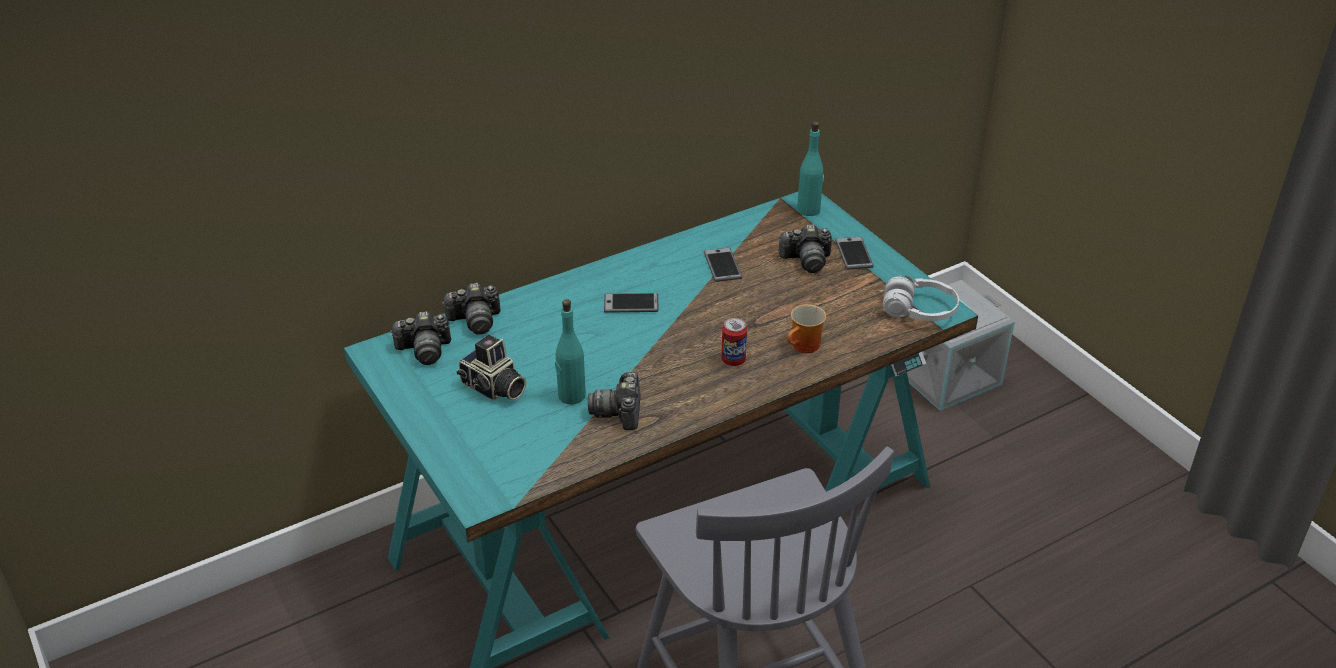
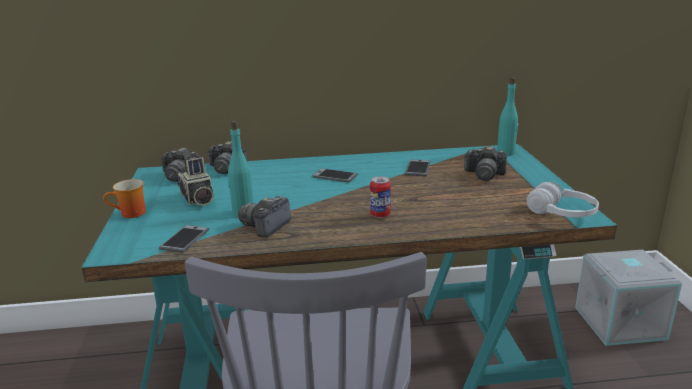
camera: 25 degrees right, 15 degrees down
mug [787,304,826,353] -> mug moved to [103,179,146,218]
phone [835,237,874,270] -> phone moved to [159,225,209,253]

